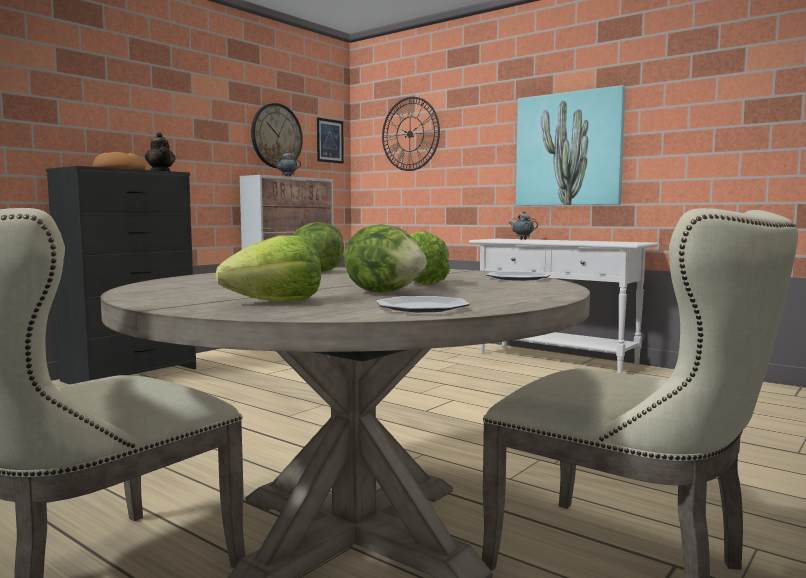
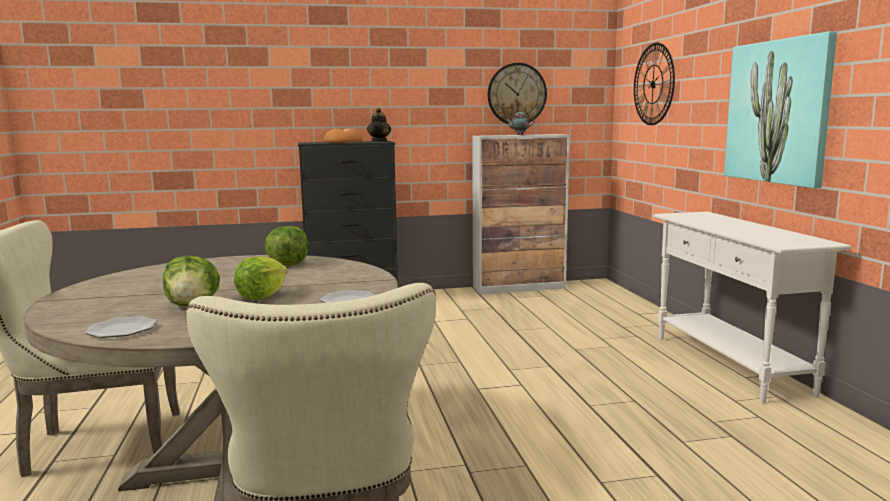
camera: 40 degrees right, 5 degrees up
lettuce [215,235,321,302] -> none
picture [317,117,344,164] -> none
teapot [508,211,538,240] -> none

